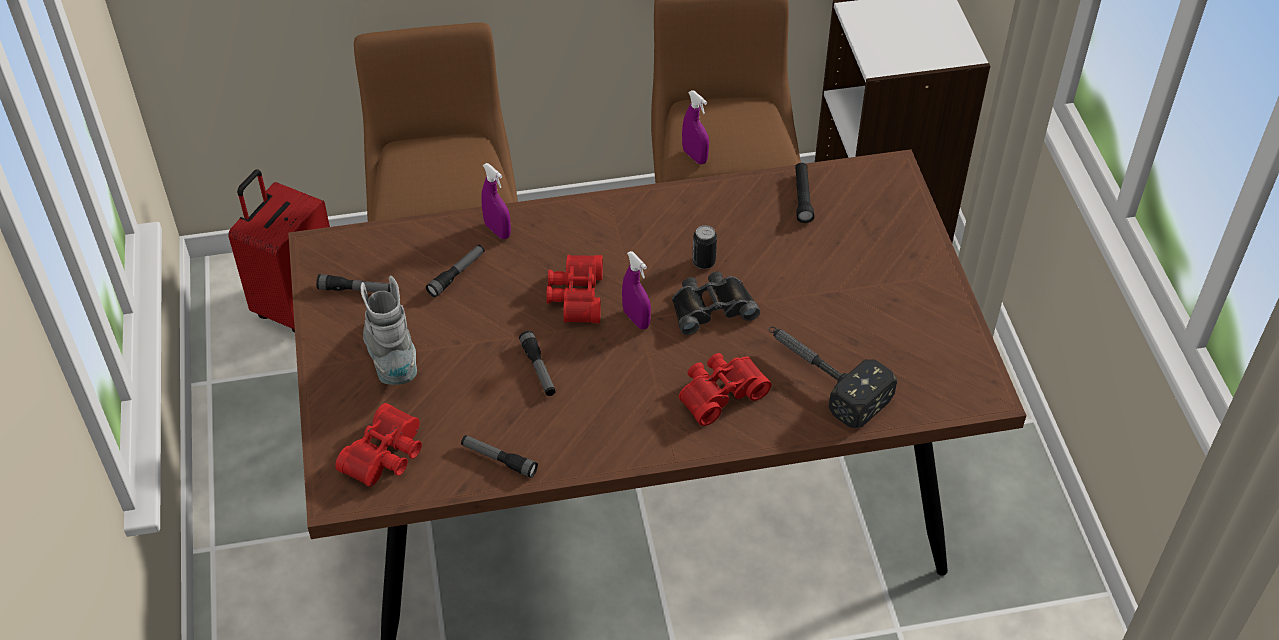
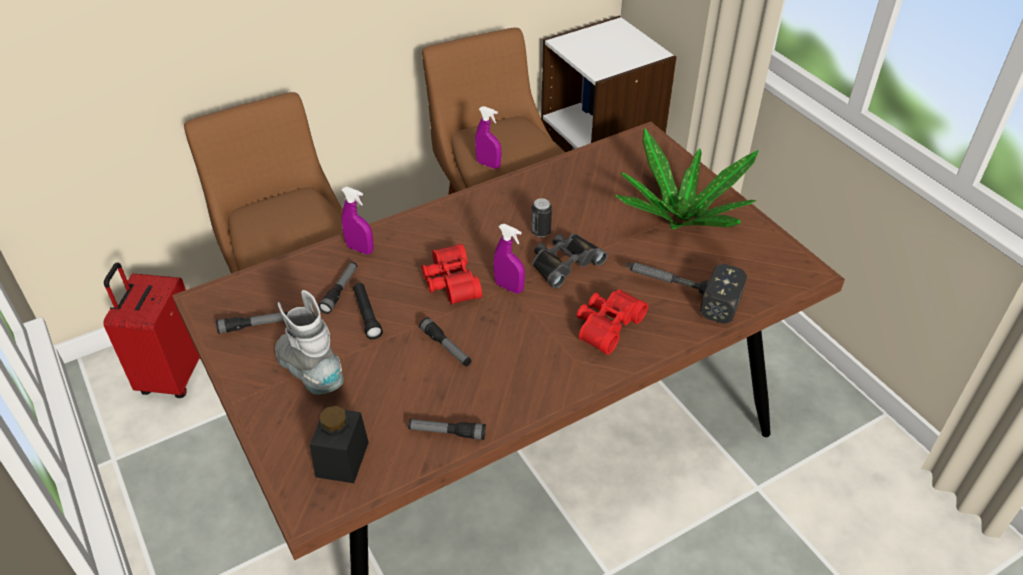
camera: 20 degrees left, 5 degrees down
red binoculars [335,403,422,487] -> black jar [310,406,369,483]
black flashlight [795,163,814,223] -> black flashlight moved to [353,283,383,340]
none -> potted plant [616,128,759,229]

